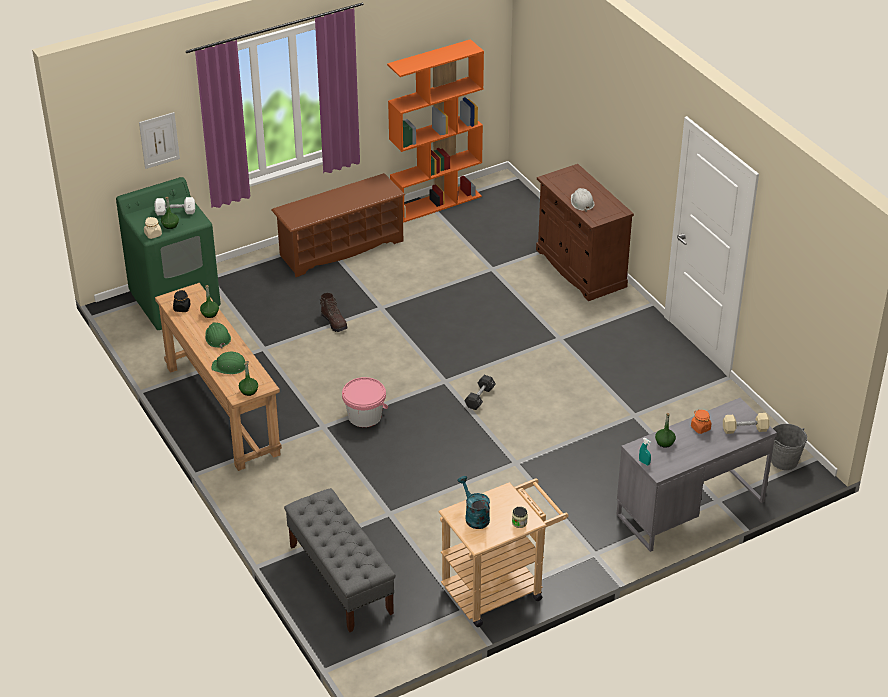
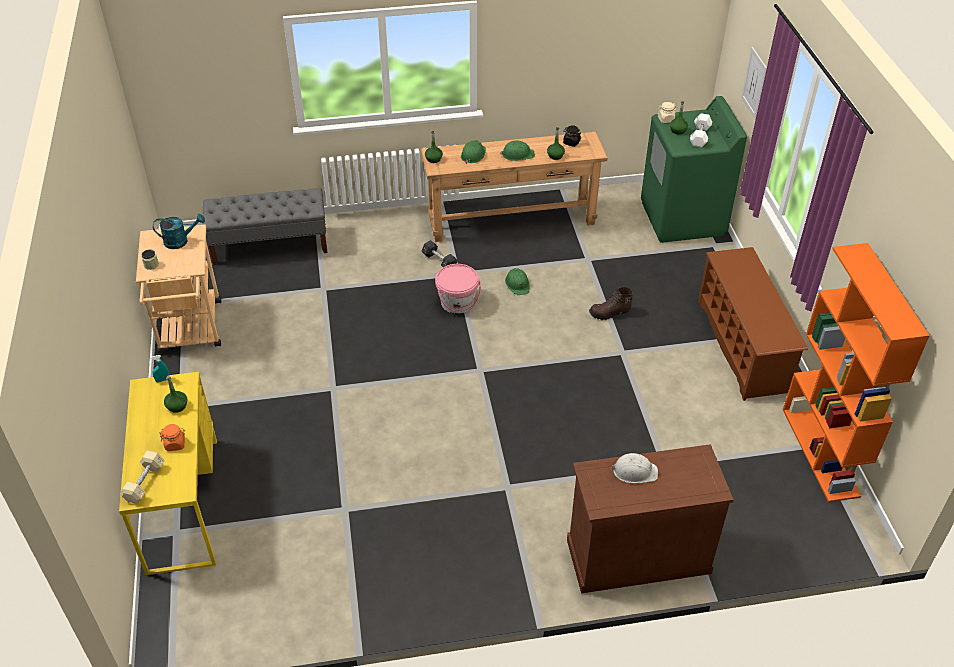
camera: 110 degrees right, 5 degrees up
black dumbbell [464,375,496,410] -> black dumbbell moved to [422,240,458,267]
grey desk [616,398,777,552] -> yellow desk [119,372,217,575]
grey bucket [771,424,807,470] -> none
none -> green hard hat [505,268,530,295]

